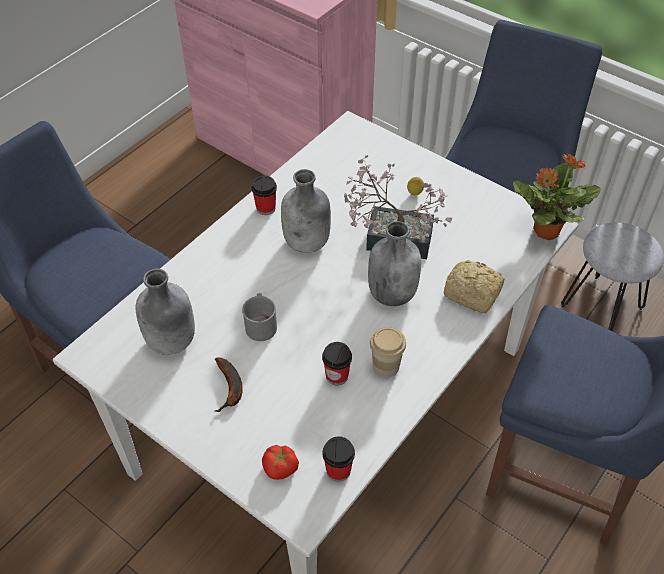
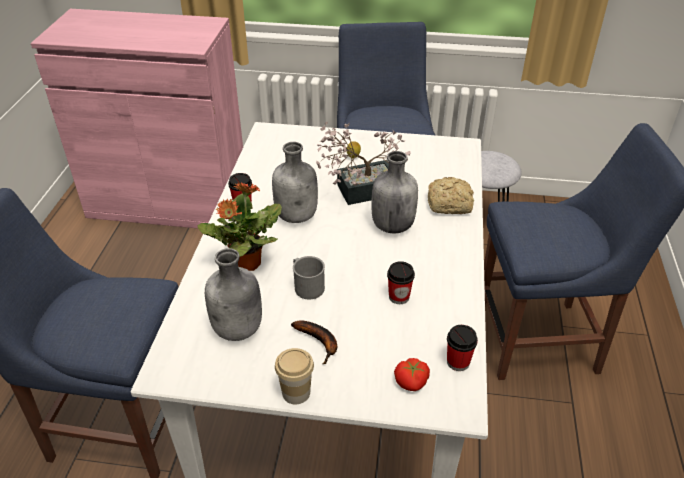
camera: 30 degrees left, 10 degrees down
cup [370,327,406,378] -> cup moved to [275,348,314,404]
potted plant [513,154,601,240] -> potted plant moved to [197,181,282,271]

